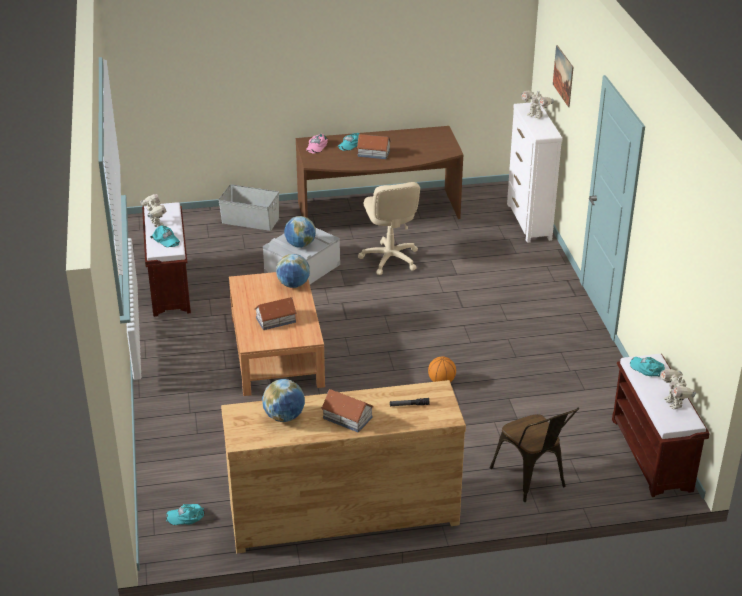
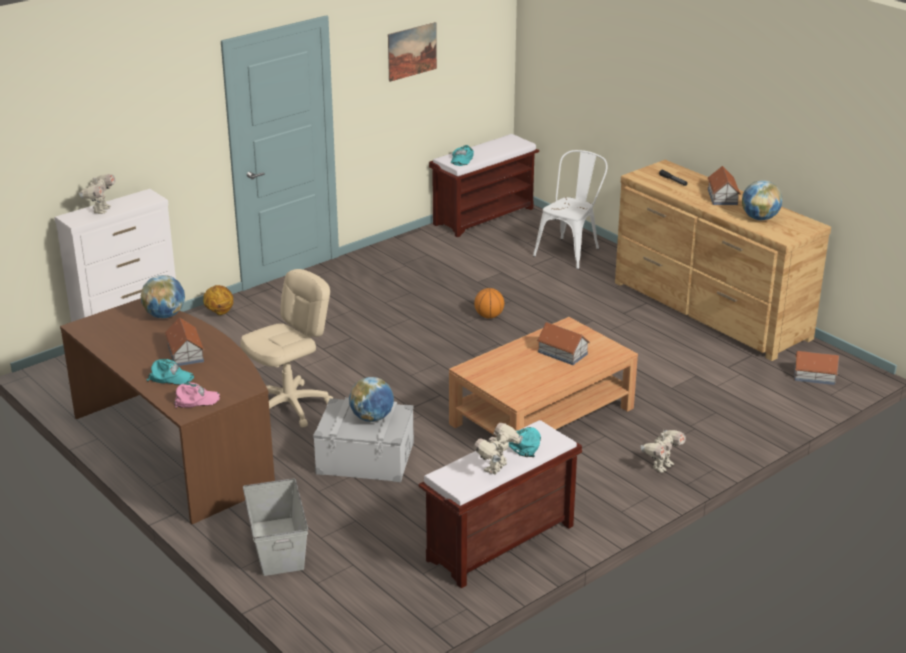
camera: 120 degrees left, 5 degrees down
turquoise cap [166,504,205,525] -> toy house [794,351,839,385]
globe [276,254,310,288] -> globe moved to [141,275,185,318]
brown chair [490,407,579,502] -> white chair [533,150,608,269]
picture [553,45,573,107] -> picture moved to [388,22,437,82]
toy robot [660,369,696,409] -> toy robot moved to [641,430,686,473]
none -> basketball [203,285,233,315]

